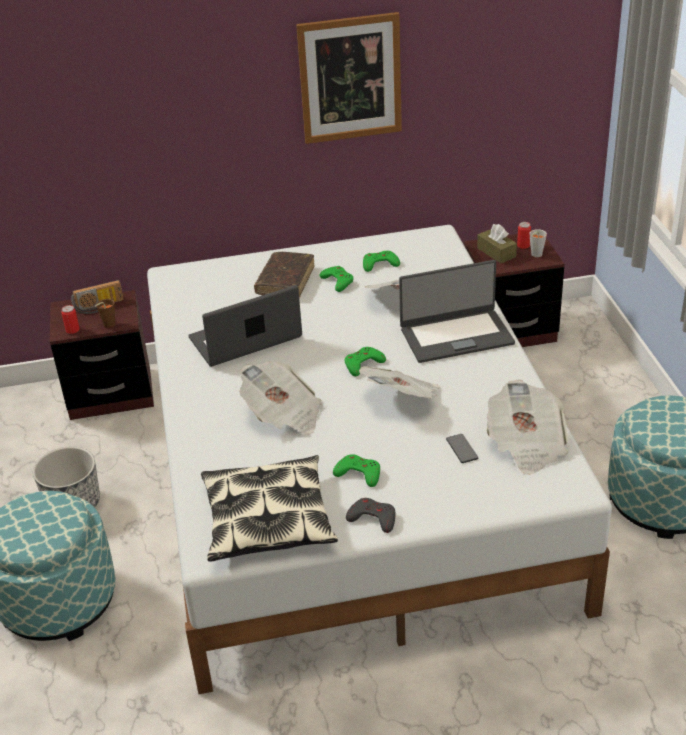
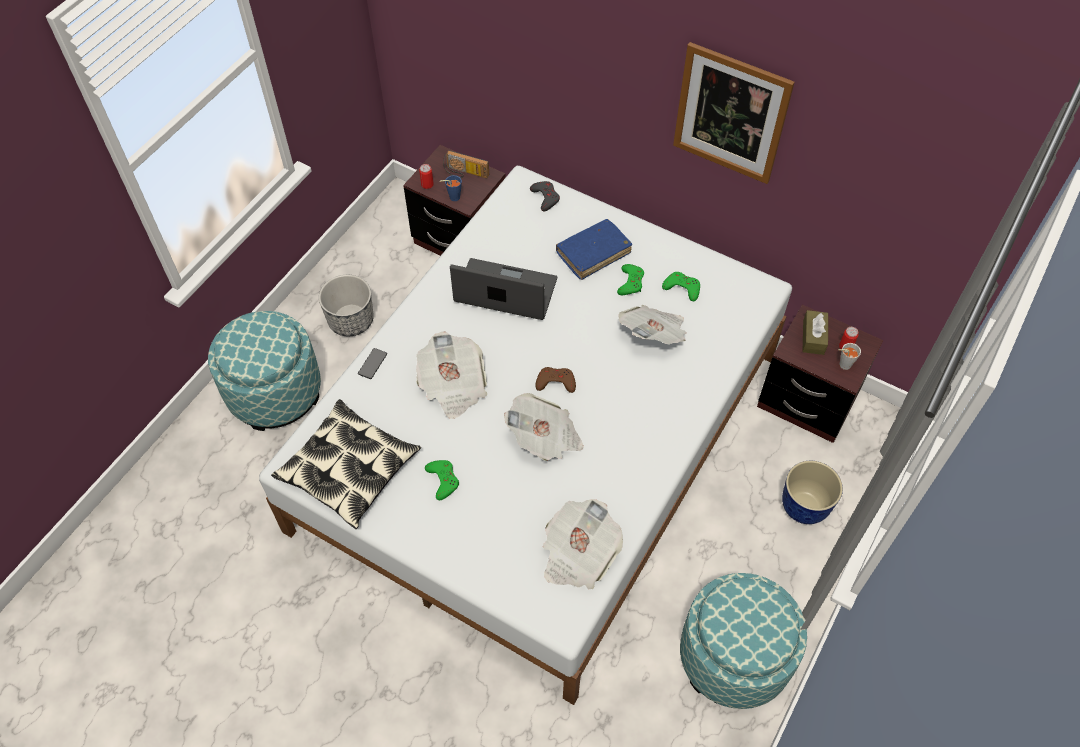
camera: 40 degrees right, 20 degrees up
brown cup [95,299,115,328] -> blue cup [440,175,462,201]
brown book [254,252,315,298] -> blue book [556,219,632,280]
green game controller [345,347,386,376] -> brown game controller [535,367,576,393]
grey game controller [346,498,396,533] -> grey game controller moved to [530,181,560,211]
laptop [399,260,515,363] -> none
phone [446,434,478,463] -> phone moved to [358,348,387,379]
none -> planter [782,461,843,524]

